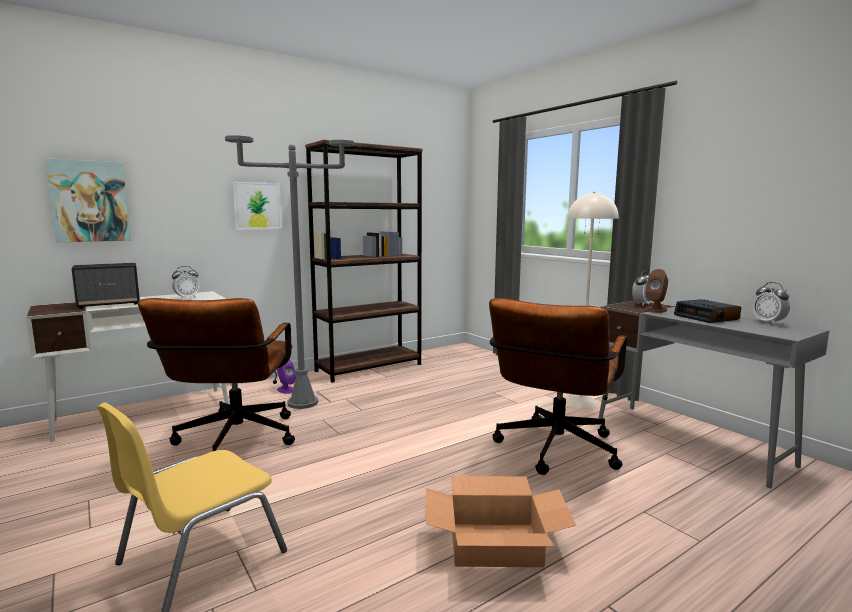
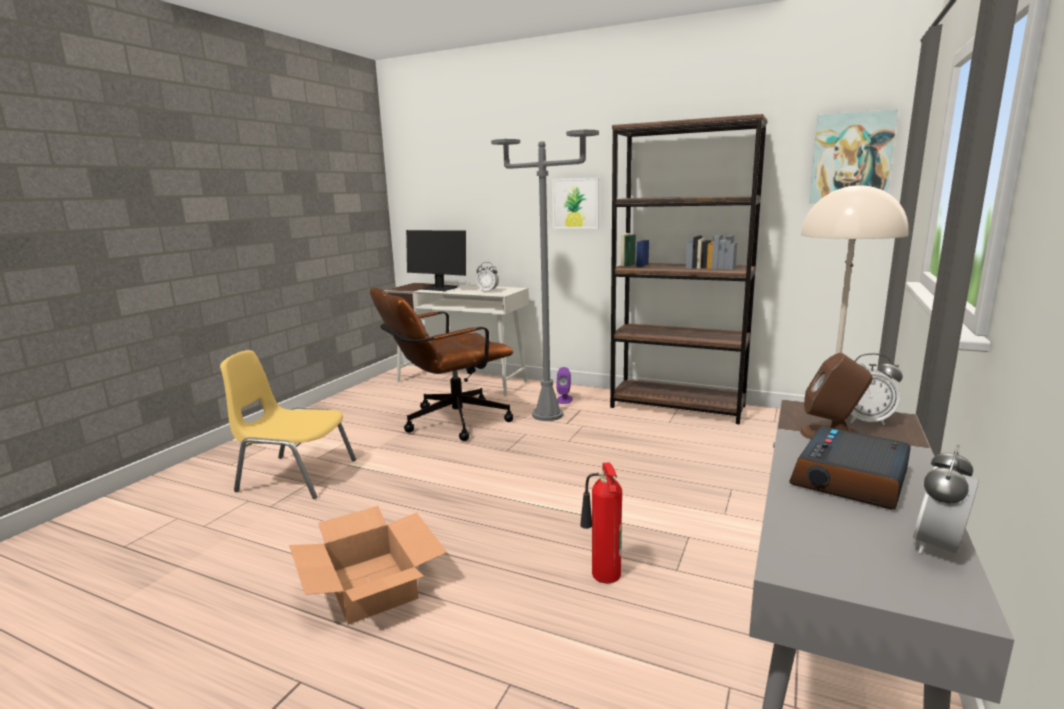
camera: 60 degrees right, 5 degrees up
picture [45,158,131,243] -> picture moved to [809,109,898,204]
speaker [71,263,140,309] -> monitor [406,230,466,291]
brown office chair [489,298,627,475] -> fire extinguisher [580,462,622,583]

